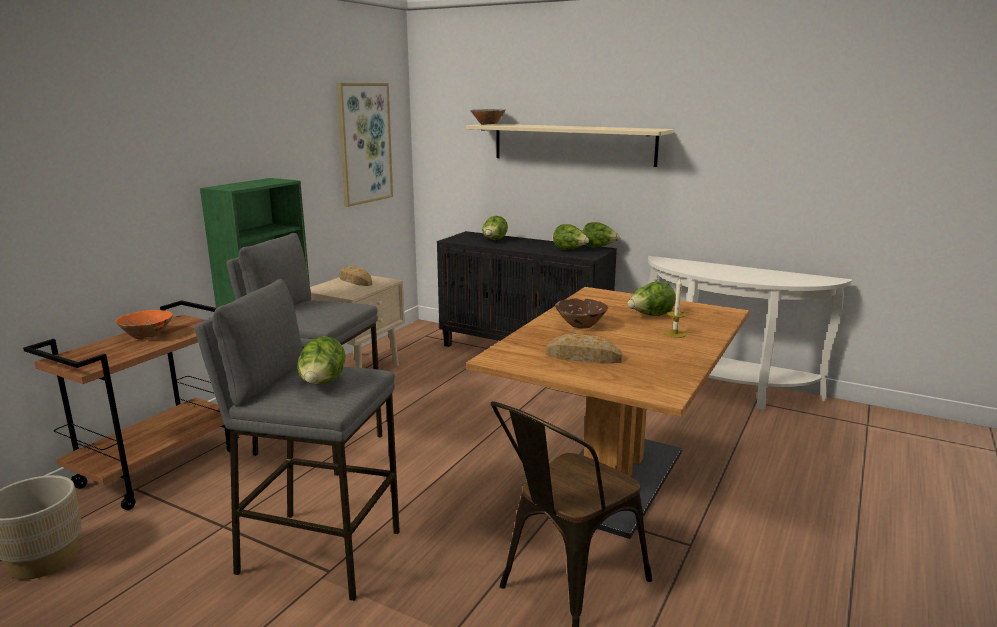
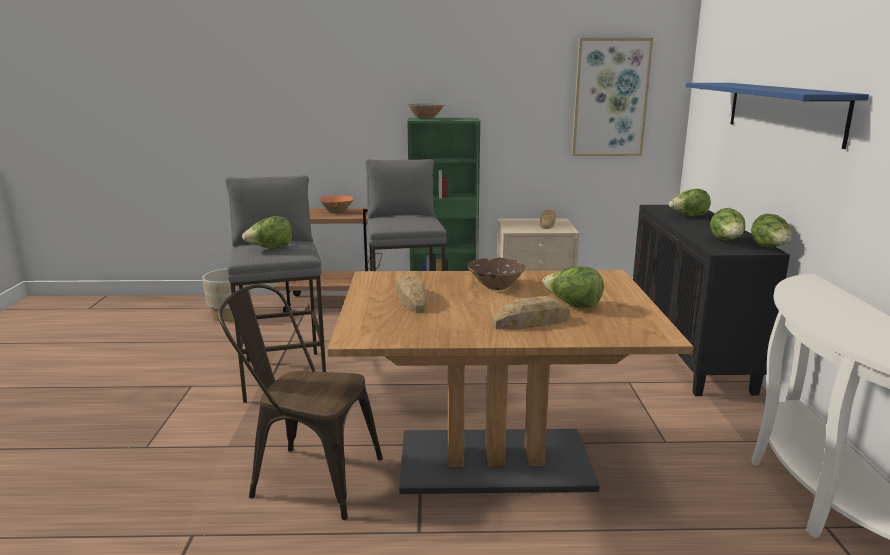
camera: 60 degrees right, 0 degrees up
beige shelf [466,124,674,167] -> blue shelf [686,83,869,149]
grey bowl [470,109,506,125] -> grey bowl moved to [408,103,445,119]
candle [664,279,686,338] -> bread [492,296,570,330]

